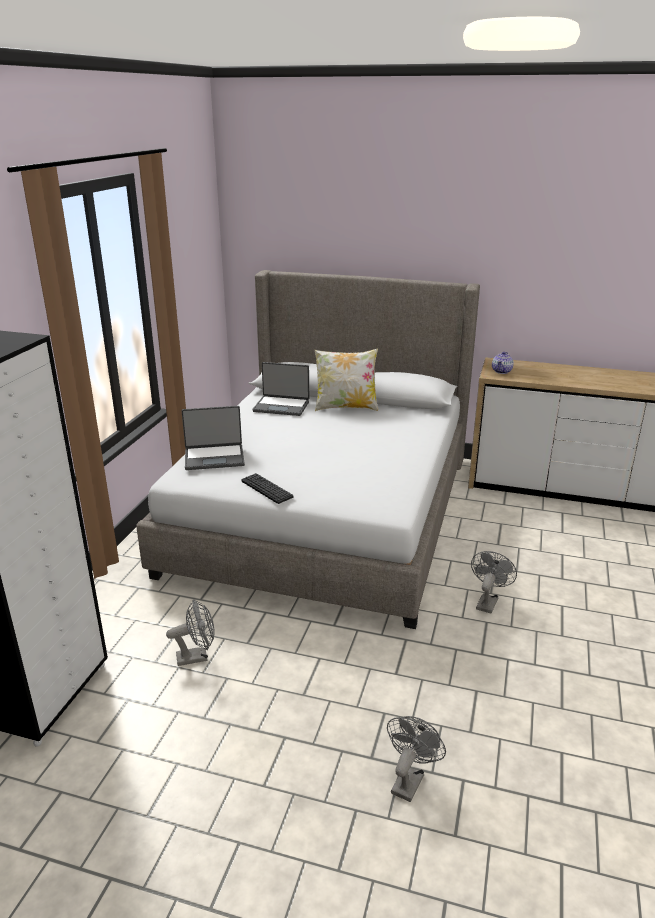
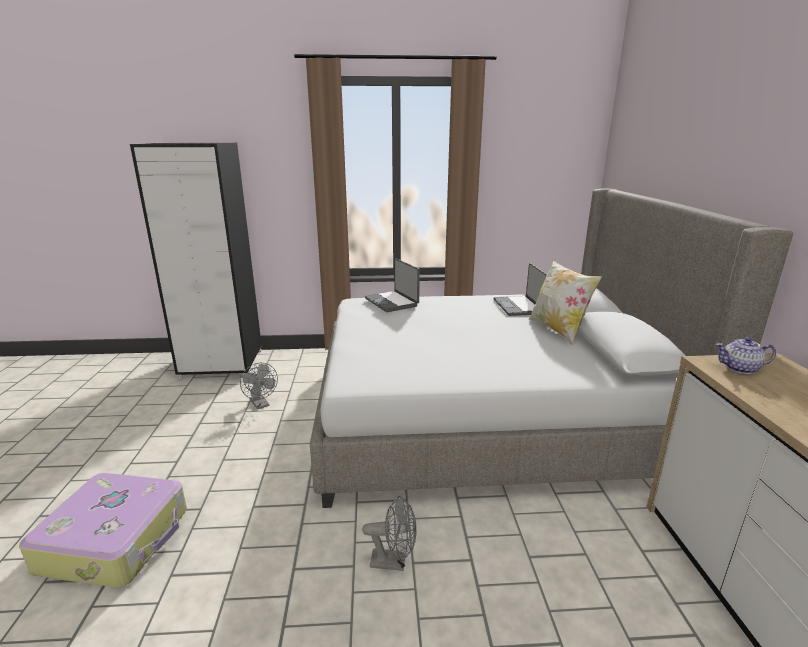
camera: 70 degrees right, 5 degrees down
keyboard [241,473,293,504] -> none
grey fan [387,716,446,802] -> suitcase [19,473,187,588]

